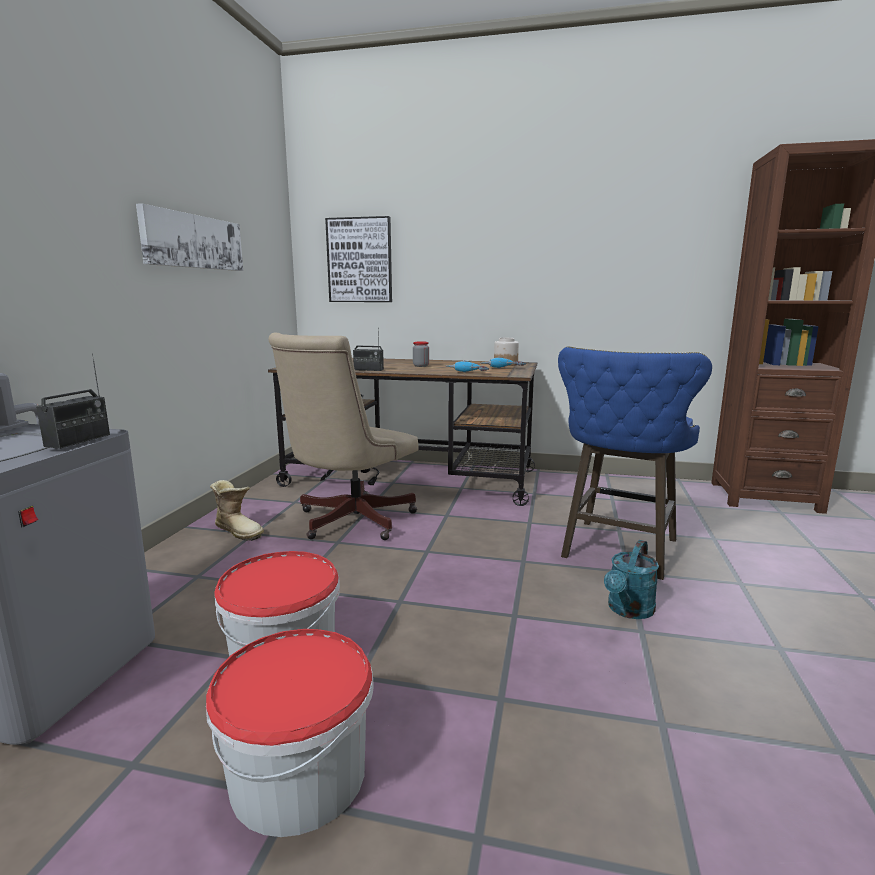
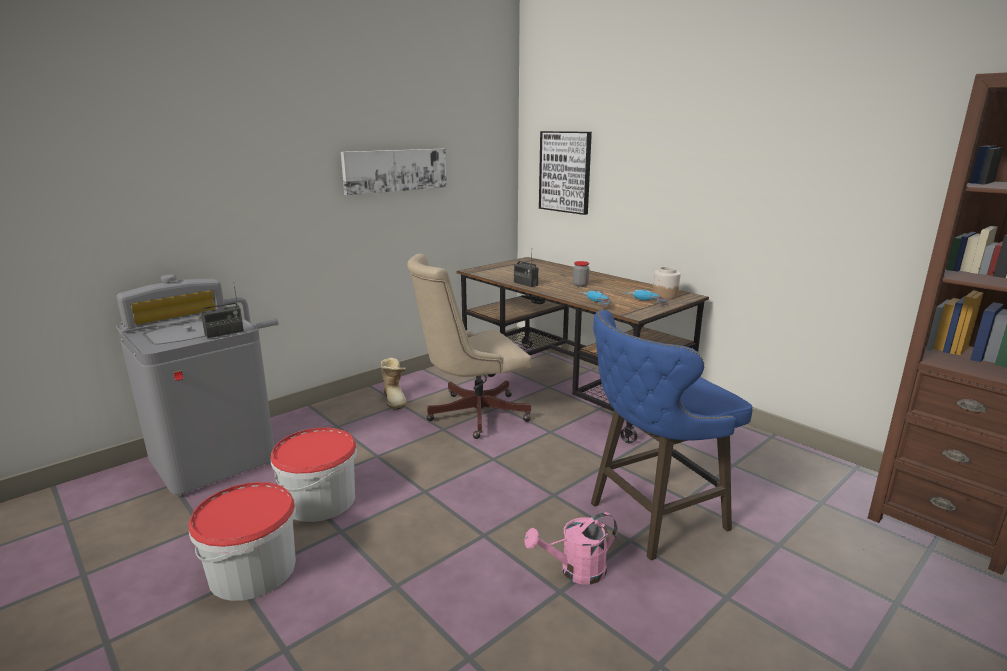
camera: 35 degrees right, 5 degrees up
turquoise watering can [604,540,659,619] -> pink watering can [524,513,617,585]

